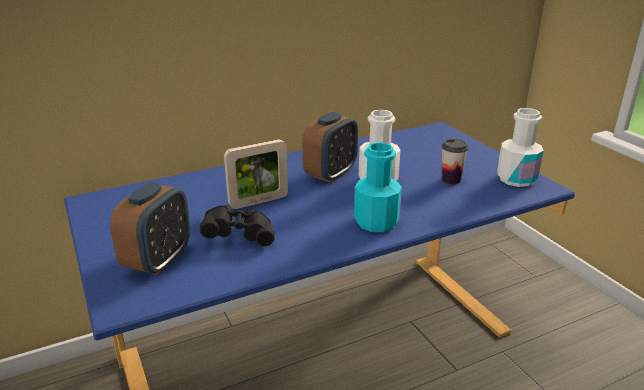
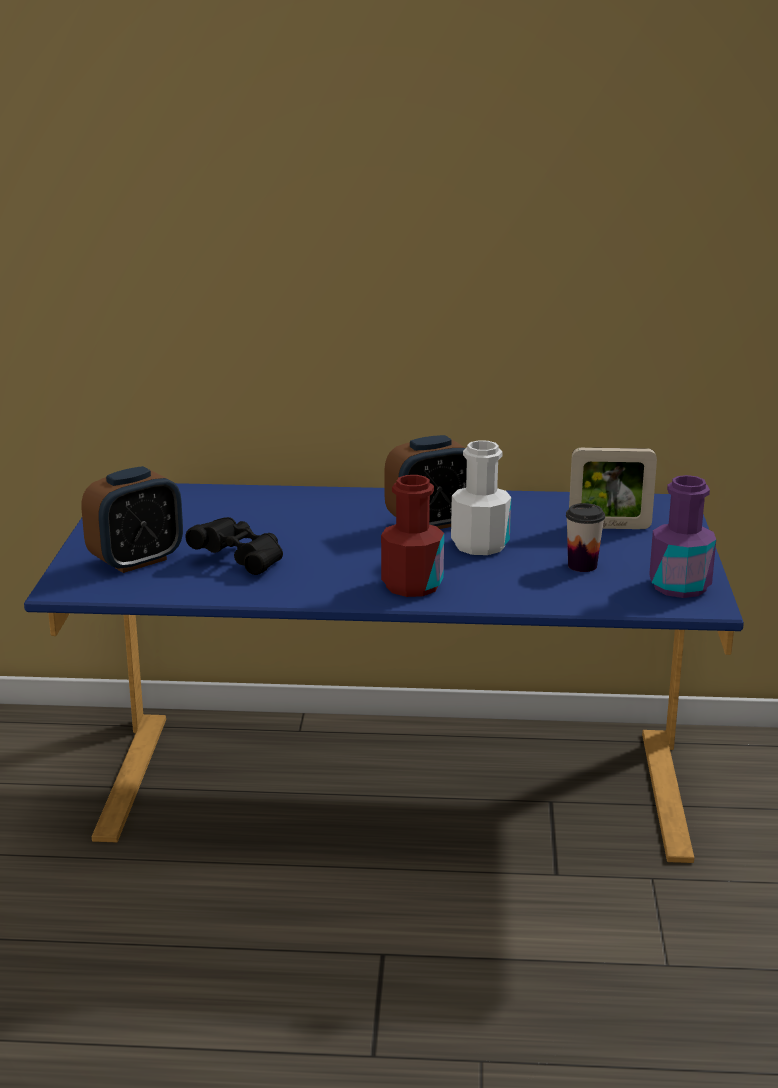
camera: 30 degrees right, 5 degrees down
picture frame [224,139,288,209] -> picture frame moved to [569,448,657,529]
turquoise bottle [354,143,402,232] -> red bottle [381,475,444,597]
white bottle [497,108,544,187] -> purple bottle [649,475,716,598]

